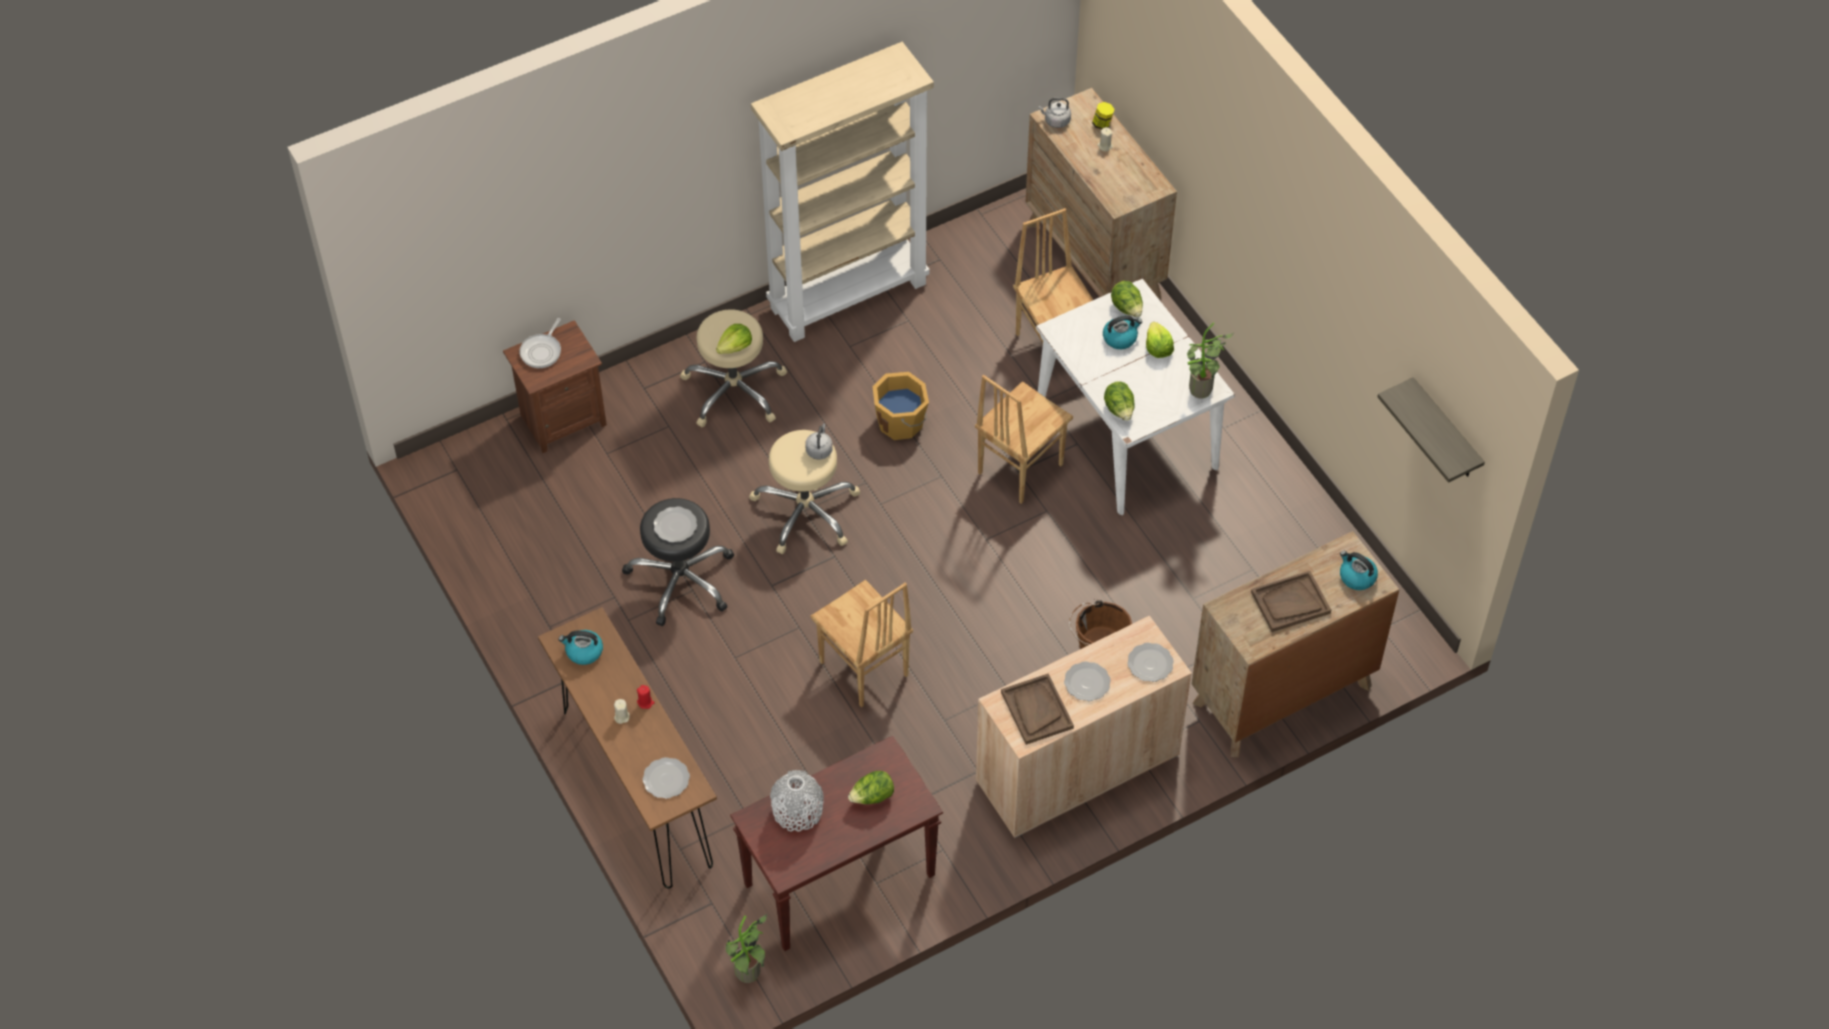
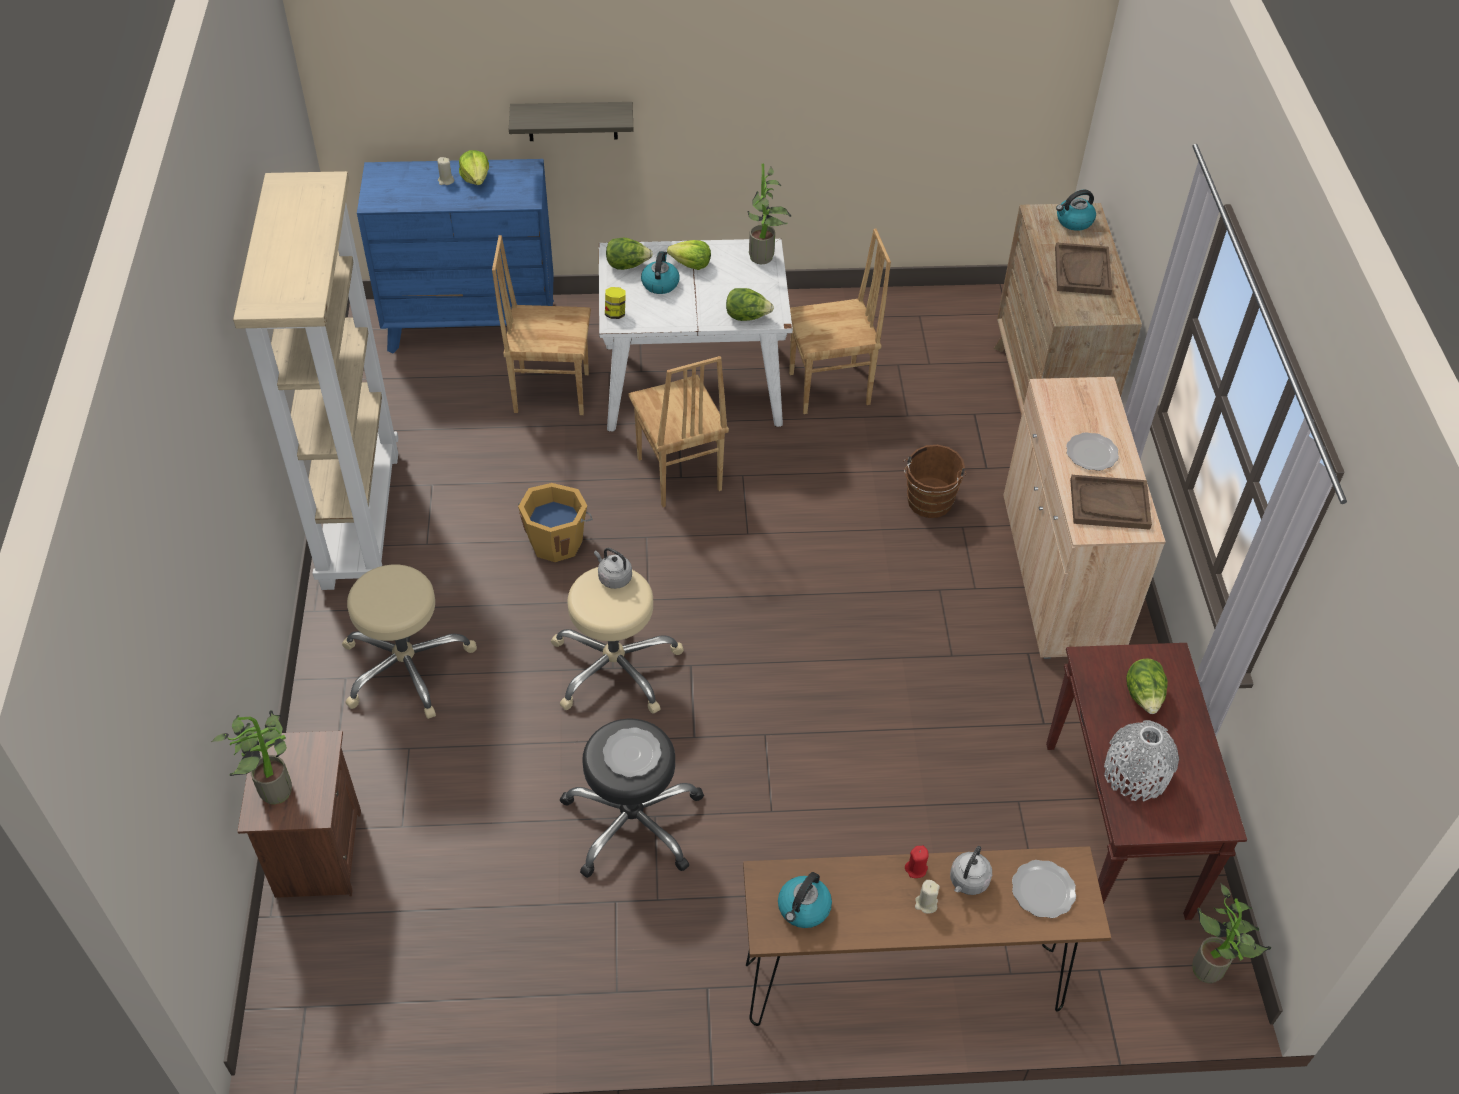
camera: 65 degrees left, 5 degrees down
frying pan [519,318,561,368] -> potted plant [211,710,292,804]
lettuce [716,324,752,354] -> lettuce moved to [459,150,489,185]
brown chair [811,580,913,707] -> brown chair moved to [789,229,891,414]
brown dresser [1026,88,1177,299] -> blue dresser [357,159,554,353]
grey kettle [1038,98,1071,128] -> grey kettle moved to [950,846,992,895]
jar [1092,102,1115,130] -> jar moved to [605,287,626,319]
plate [1127,643,1174,682] -> none
shelf [1377,377,1485,483] -> shelf moved to [509,102,634,141]

